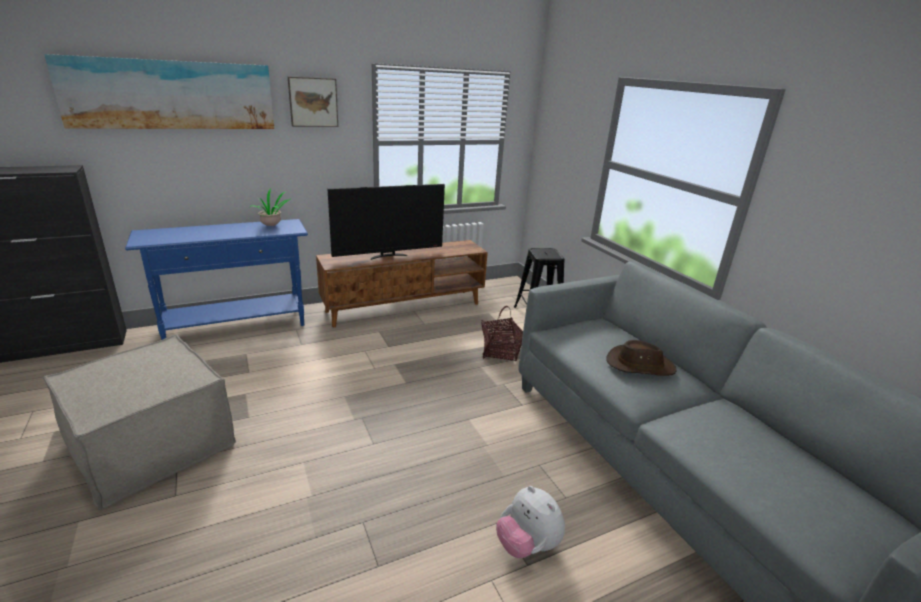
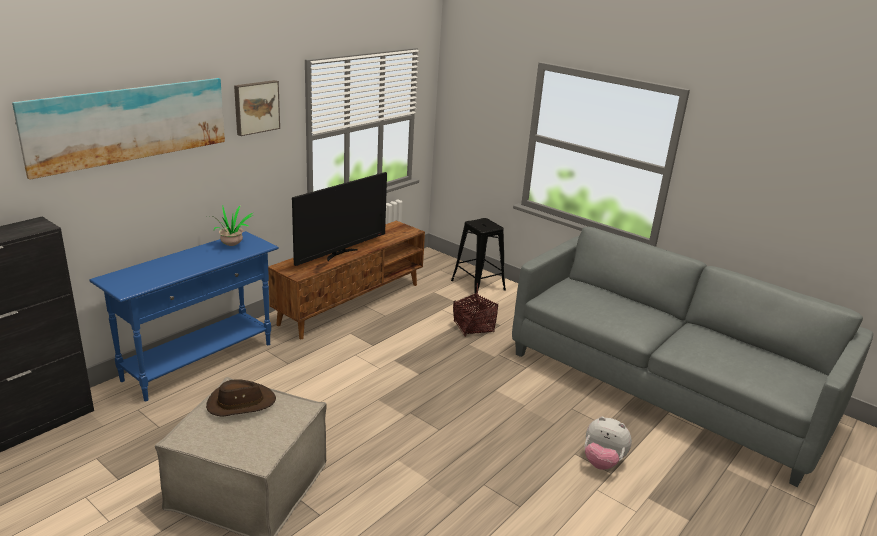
camera: 25 degrees left, 0 degrees up
brown hat [606,340,677,376] -> brown hat moved to [206,379,276,417]

